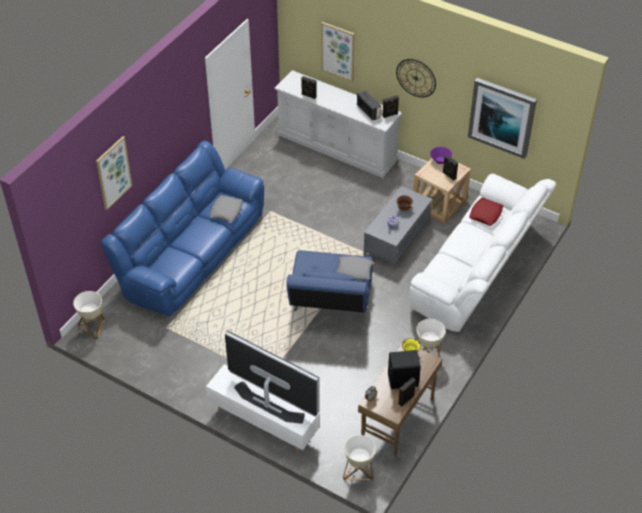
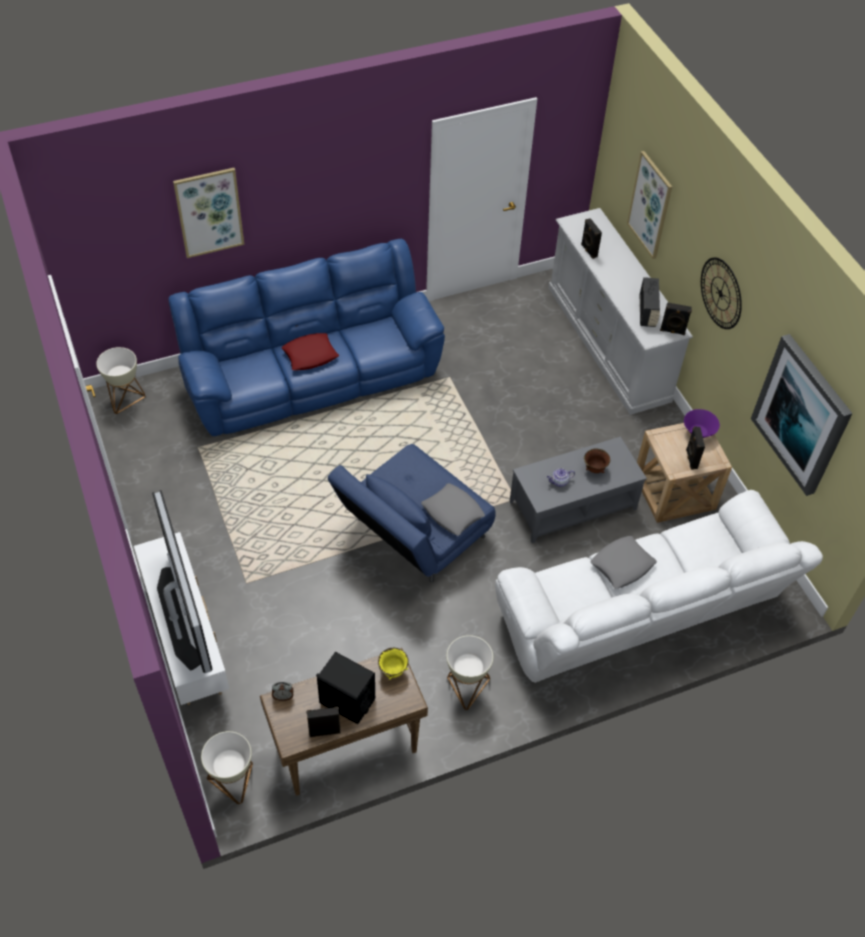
camera: 35 degrees right, 5 degrees up
grey pillow [210,195,243,222] -> grey pillow moved to [590,536,657,589]
red pillow [469,198,503,226] -> red pillow moved to [282,333,339,371]

